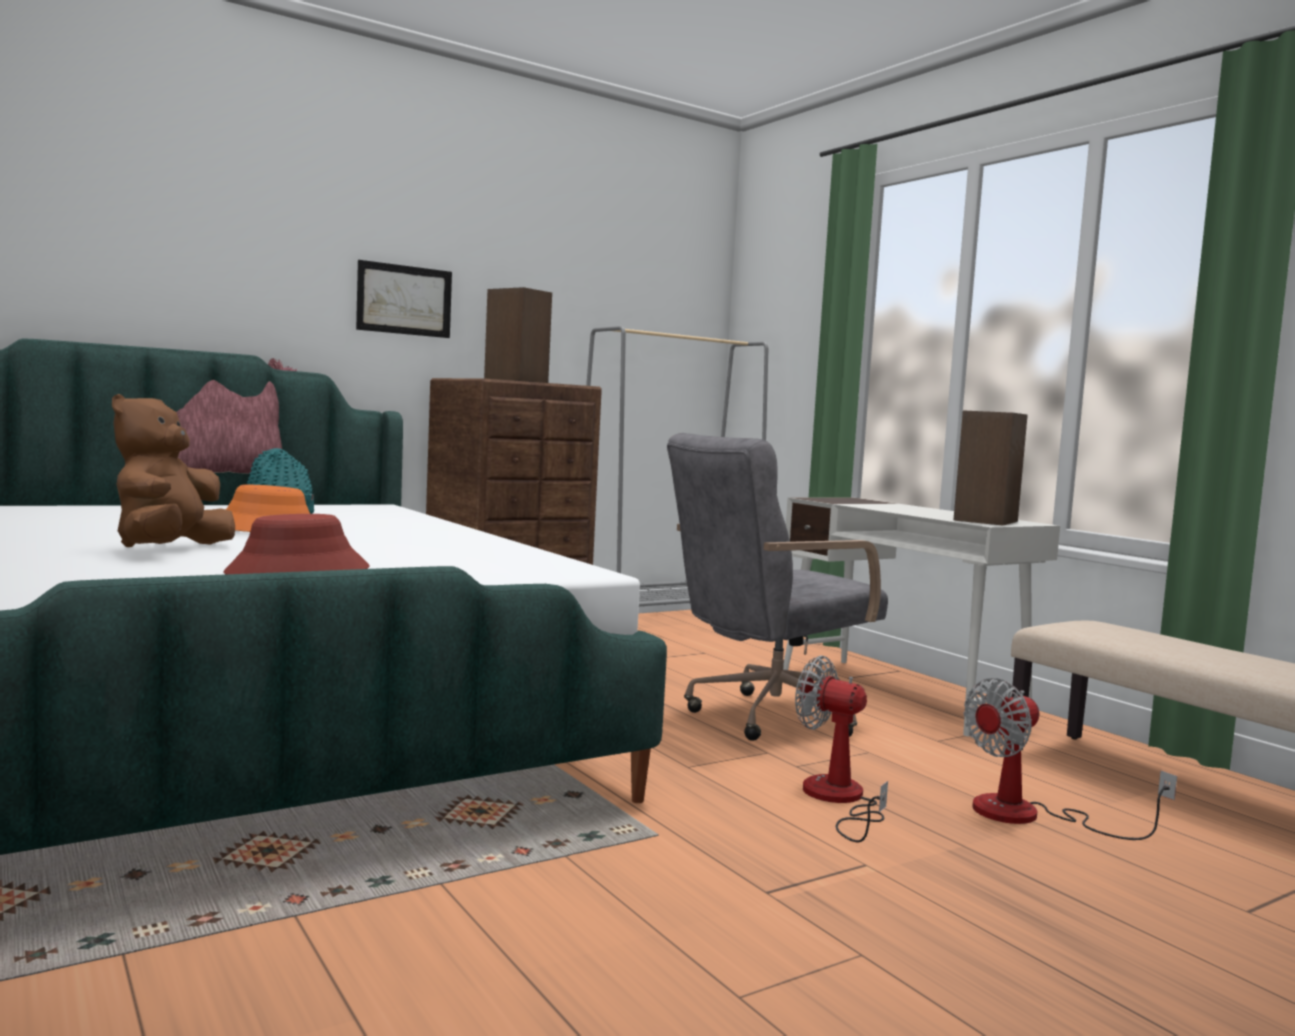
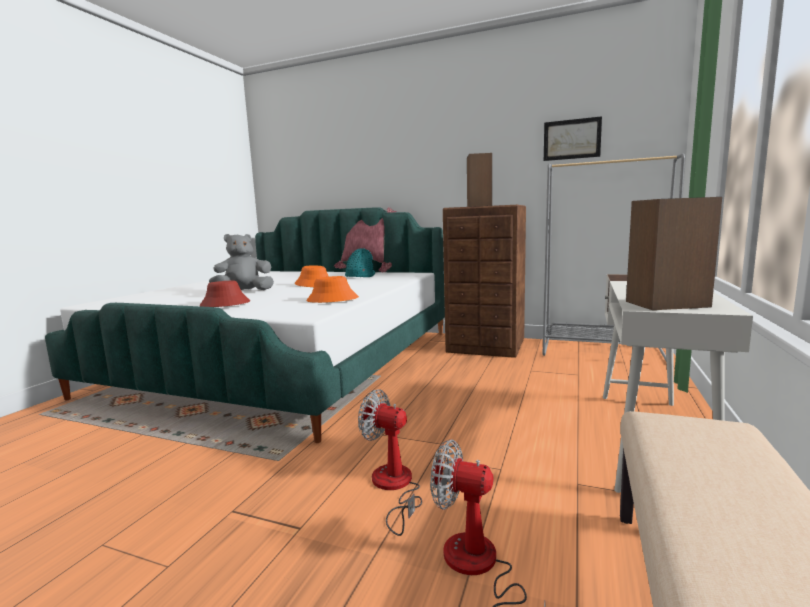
camera: 55 degrees right, 5 degrees up
brown plush toy [112,394,235,547] -> grey plush toy [209,234,274,290]
picture [356,260,452,338] -> picture moved to [544,116,602,161]
grey office chair [667,433,888,741] -> none
fan [795,655,888,843] -> fan turned 60 degrees counterclockwise [358,389,422,536]
none -> orange hat [306,276,359,303]

